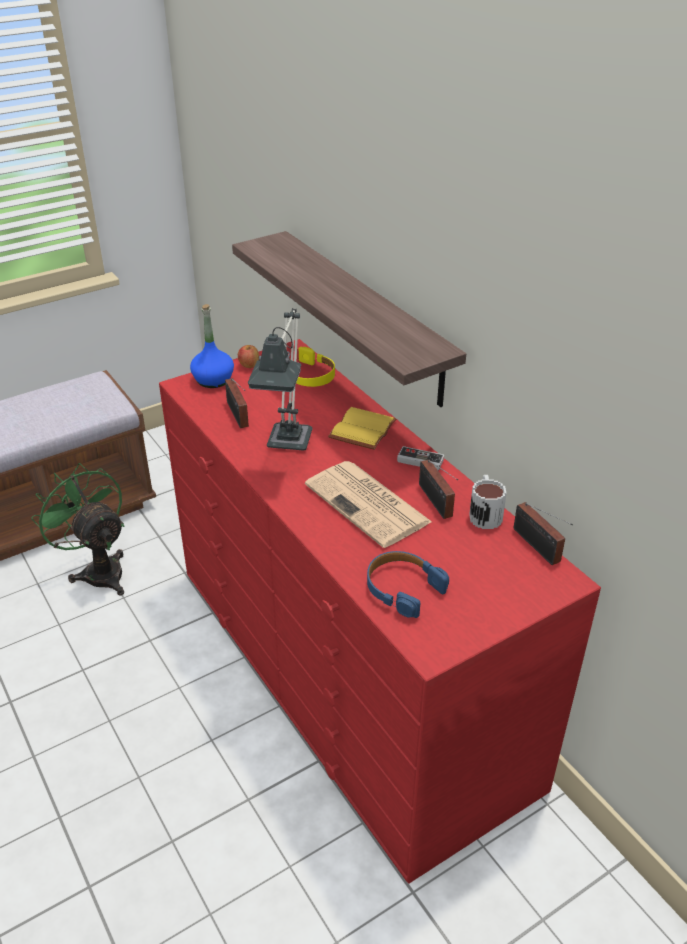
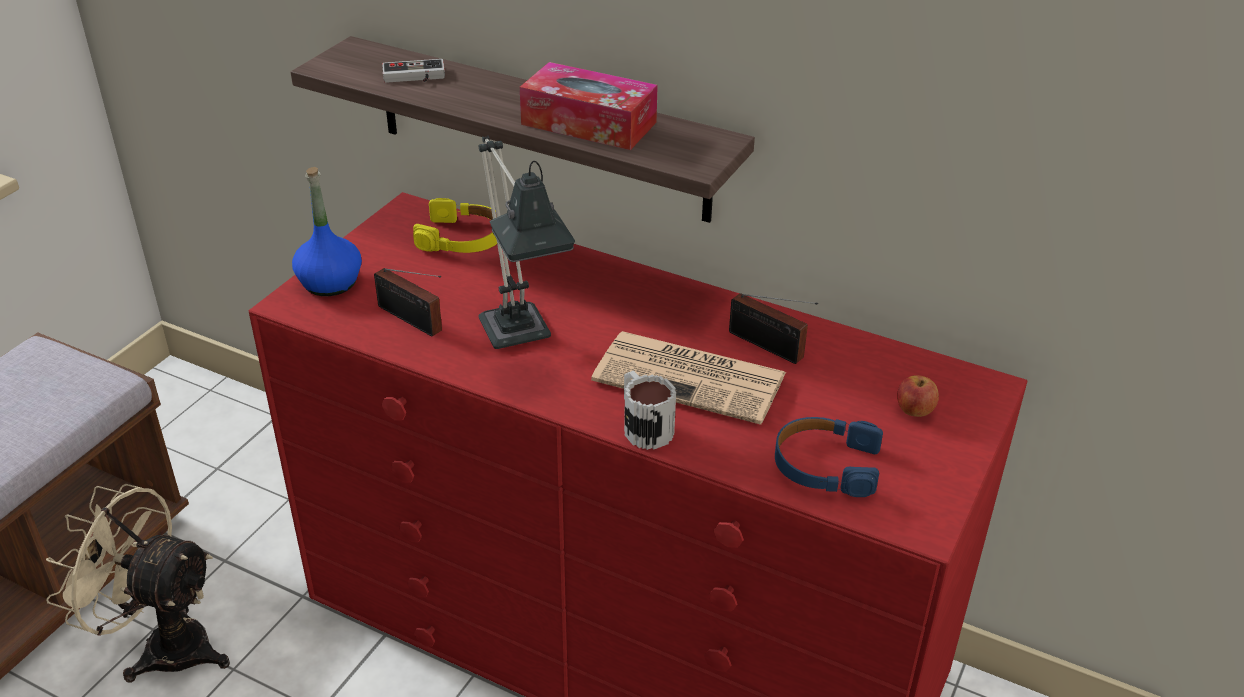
camera: 30 degrees left, 0 degrees up
green fan [31,463,124,595] -> beige fan [46,484,230,683]
apple [238,345,259,368] -> apple moved to [897,375,939,417]
yellow book [328,407,396,450] -> none
game controller [397,446,444,471] -> game controller moved to [382,59,445,83]
mug [469,475,507,529] -> mug moved to [624,371,676,450]
radio [514,502,573,565] -> none
none -> tissue box [520,62,658,150]

